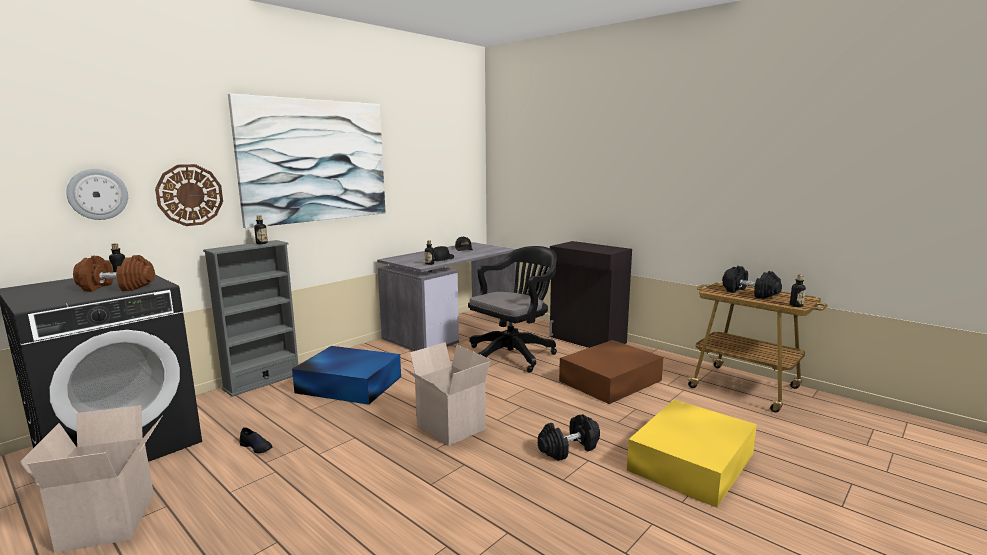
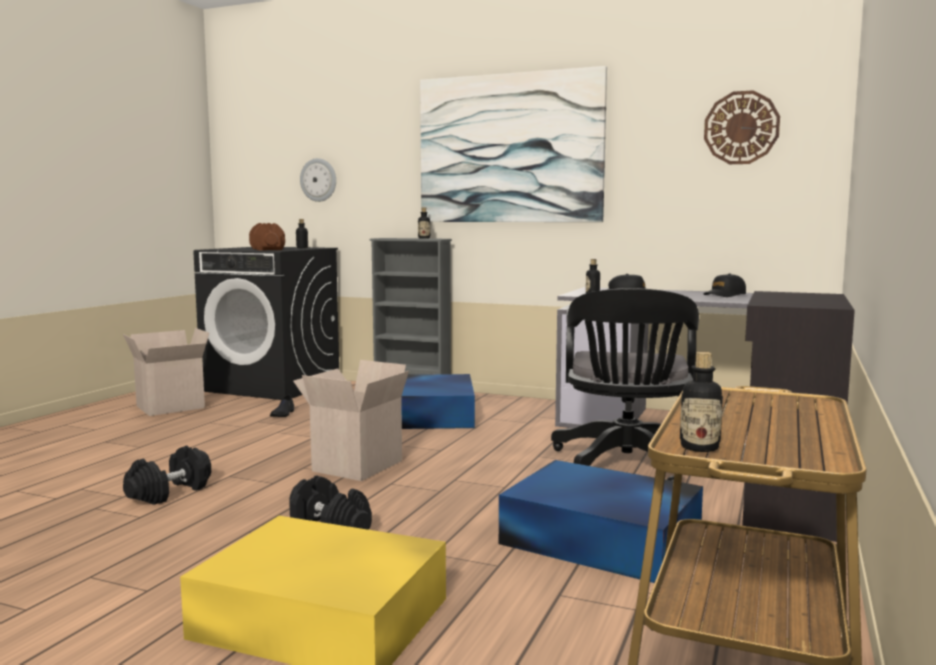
camera: 70 degrees right, 5 degrees down
wall clock [155,164,223,226] -> wall clock moved to [704,90,780,164]
black office chair [468,246,557,373] -> black office chair turned 75 degrees clockwise [551,288,699,481]
brown storage box [559,340,663,404] -> blue storage box [499,460,703,585]
black dumbbell [722,266,782,299] -> black dumbbell moved to [123,446,211,505]

